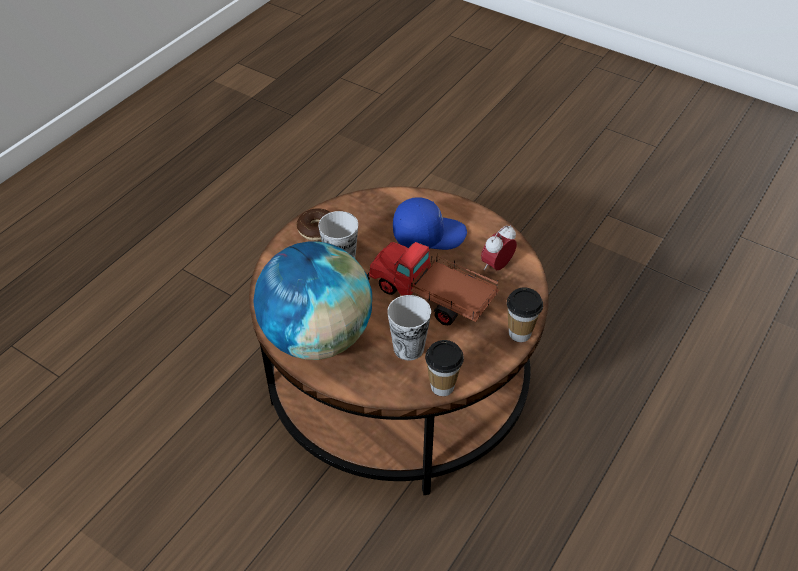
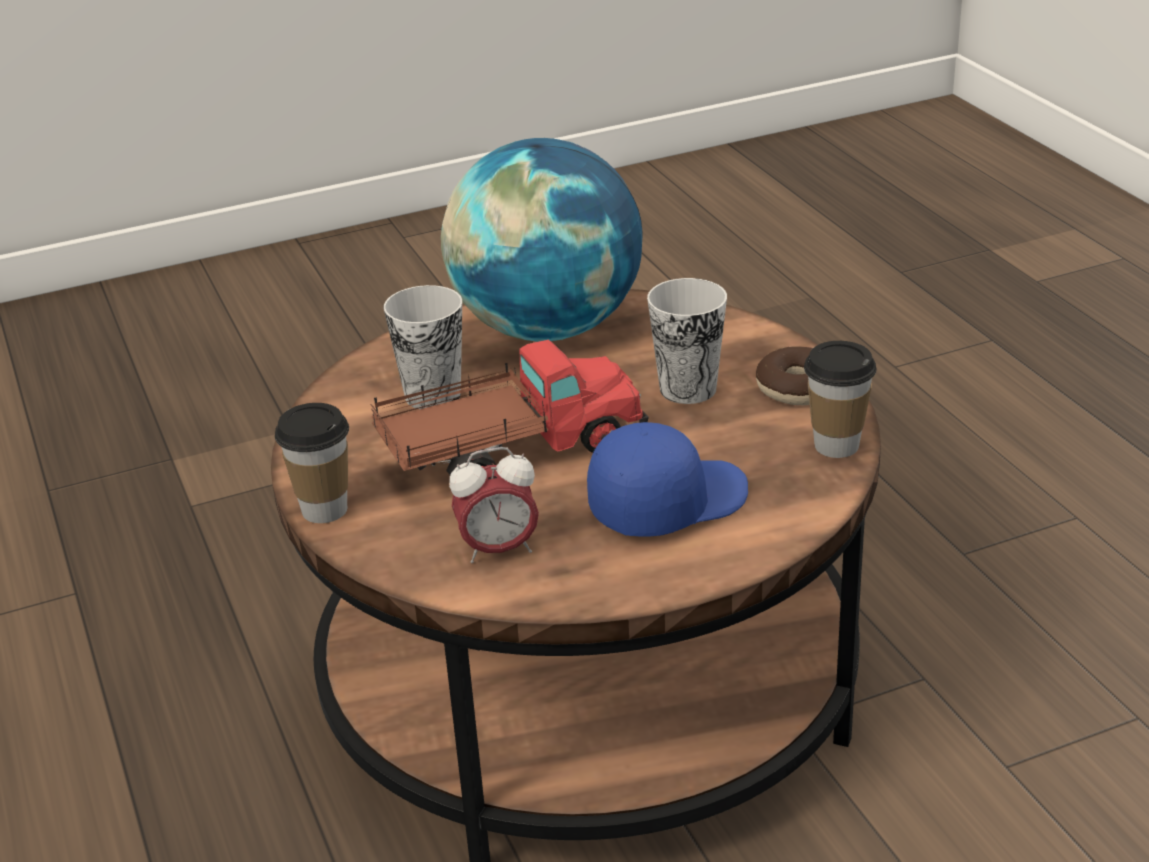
camera: 125 degrees right, 15 degrees down
blue cap [393,197,467,250] -> blue cap turned 150 degrees counterclockwise [587,422,748,537]
cup [425,340,464,396] -> cup moved to [804,341,877,458]
alarm clock [481,225,517,271] -> alarm clock turned 90 degrees clockwise [449,447,539,563]

